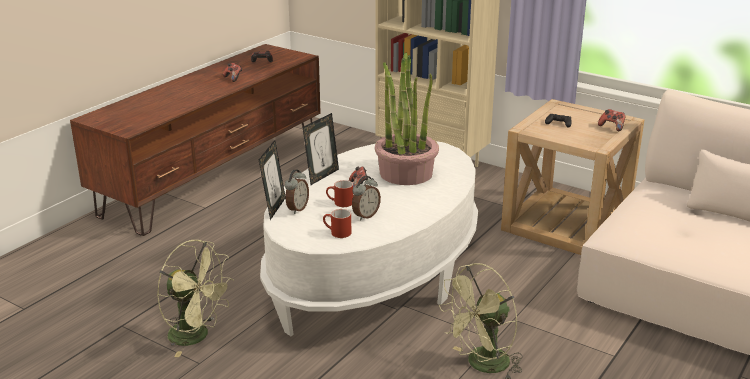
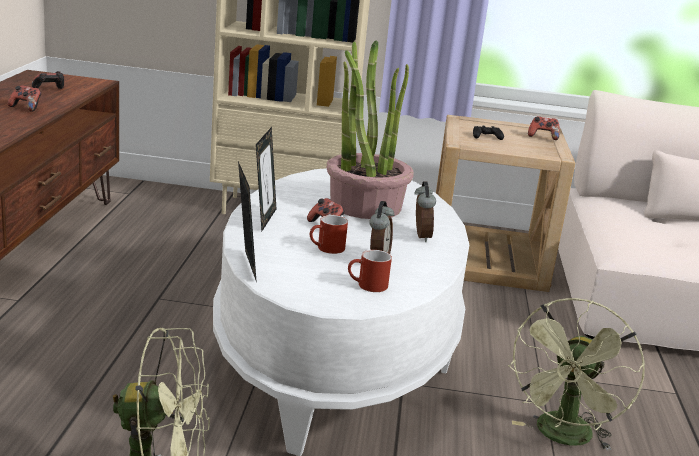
camera: 30 degrees left, 5 degrees down
alarm clock [285,169,309,214] -> alarm clock moved to [415,181,436,242]

